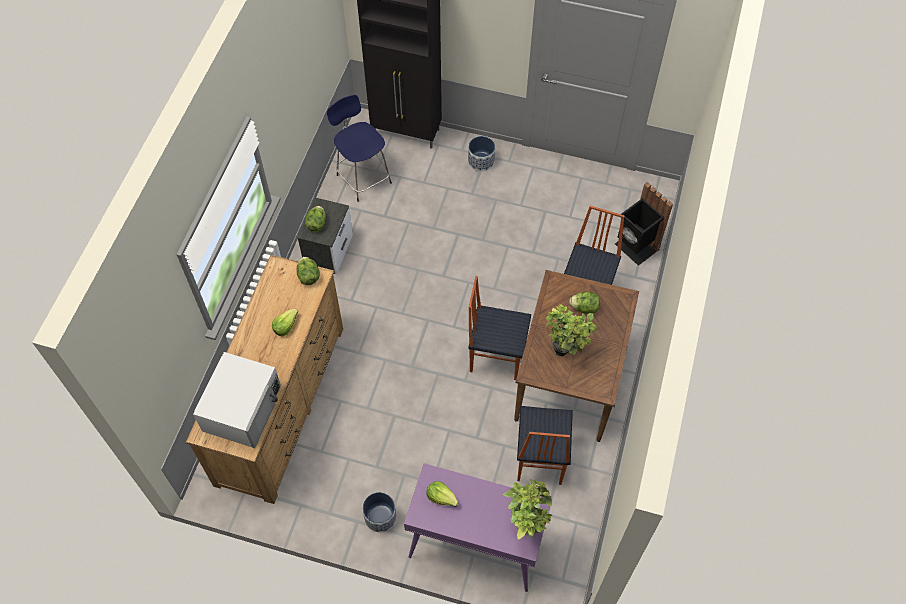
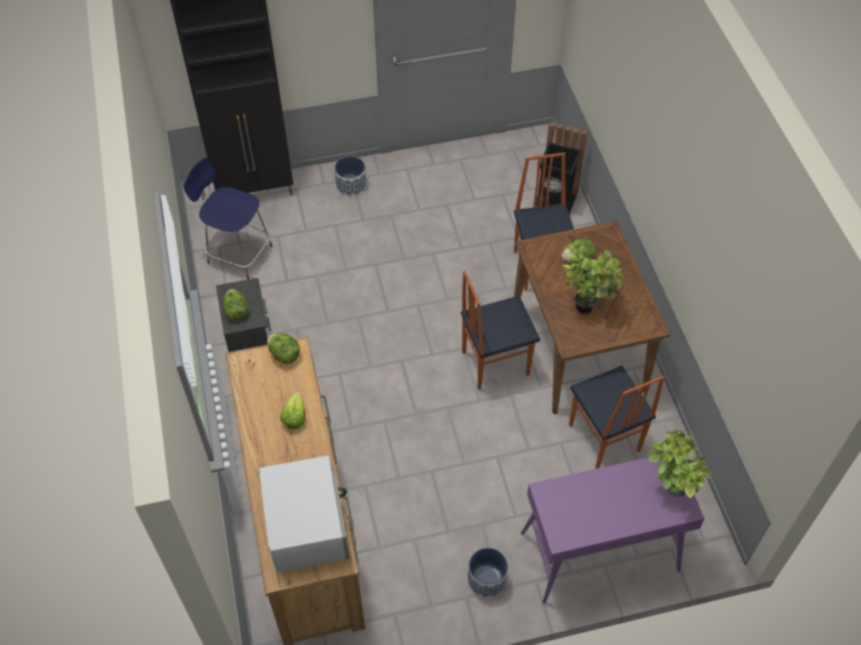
camera: 30 degrees left, 5 degrees down
lettuce [426,481,458,507] -> none

